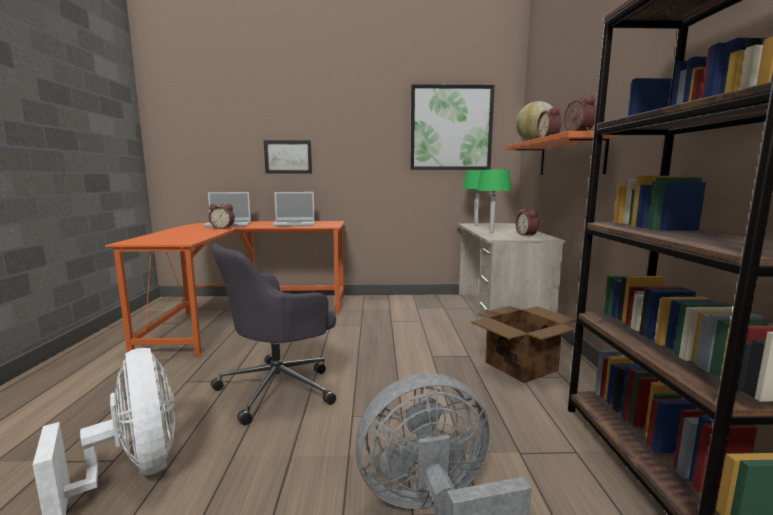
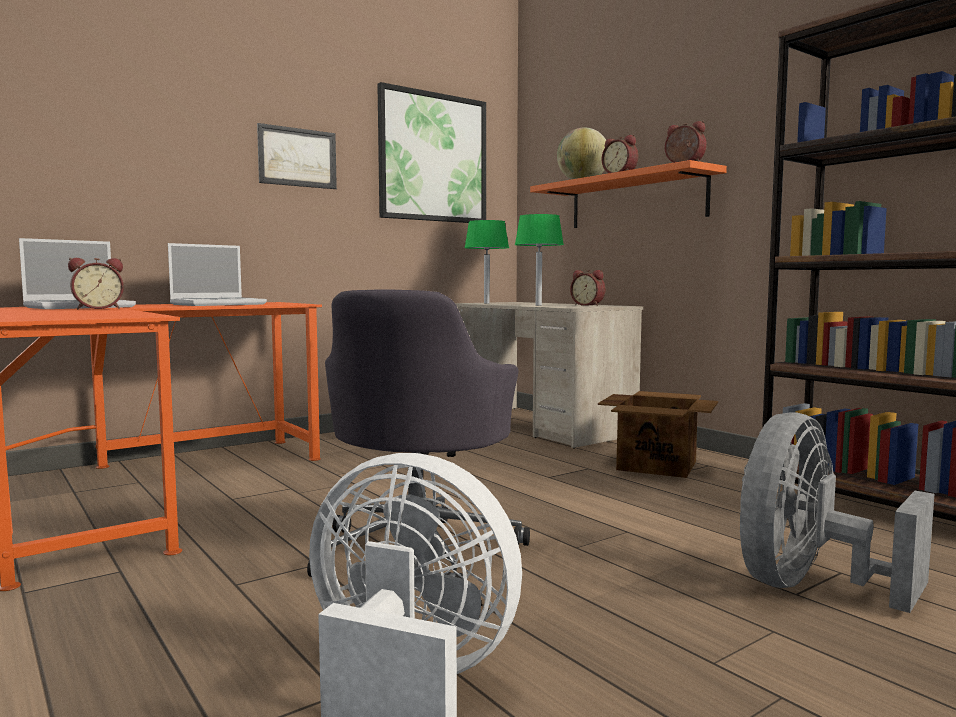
camera: 35 degrees left, 5 degrees down
picture [264,140,312,174] -> picture moved to [257,123,337,189]

